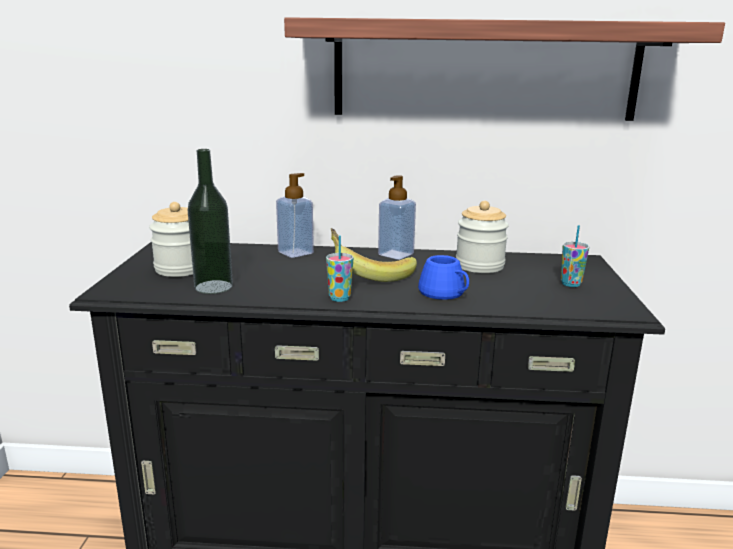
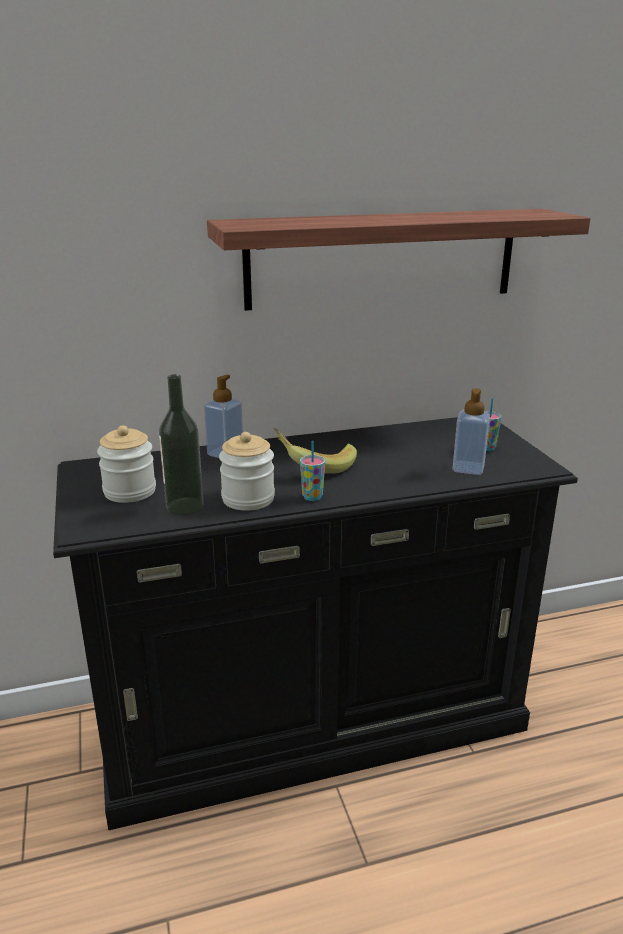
camera: 20 degrees left, 5 degrees up
soap dispenser [378,175,416,260] -> soap dispenser moved to [453,388,490,475]
blue mug [418,255,469,300] -> none
jar [456,201,509,273] -> jar moved to [219,432,275,511]

